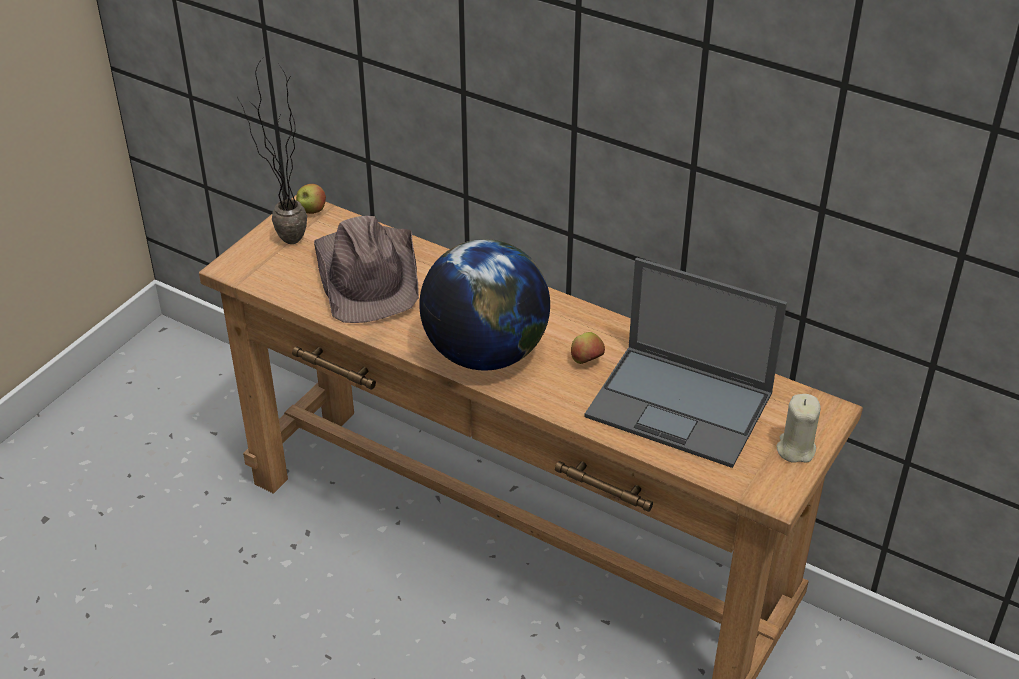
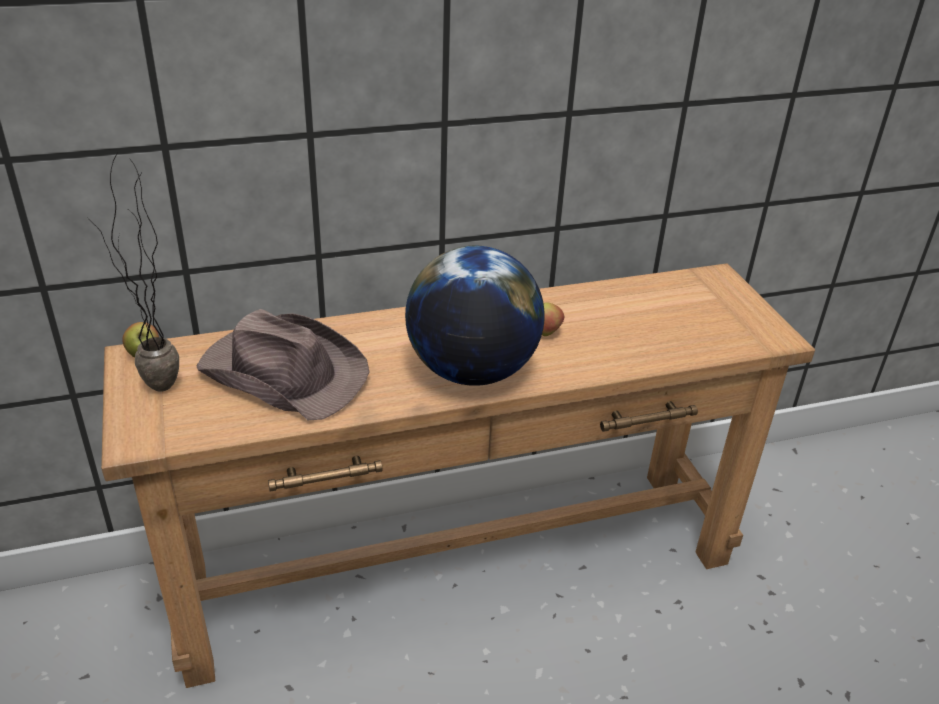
camera: 50 degrees left, 5 degrees down
laptop [584,258,787,468] -> none
beige candle [776,394,821,463] -> none

